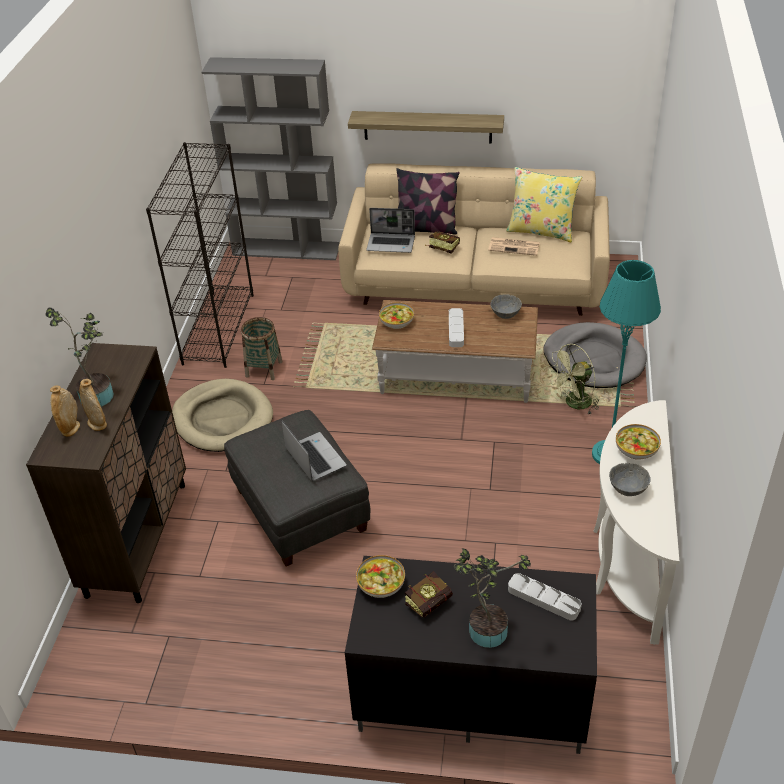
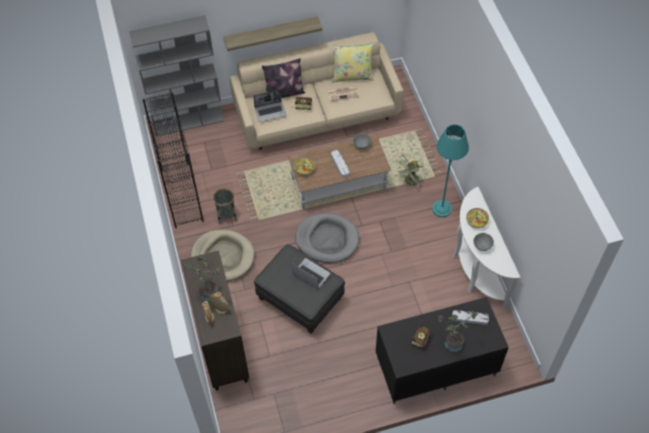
camera: 25 degrees left, 15 degrees up
bowl [356,555,405,598] -> none
grey dog bed [544,322,647,388] -> grey dog bed moved to [295,213,359,263]

